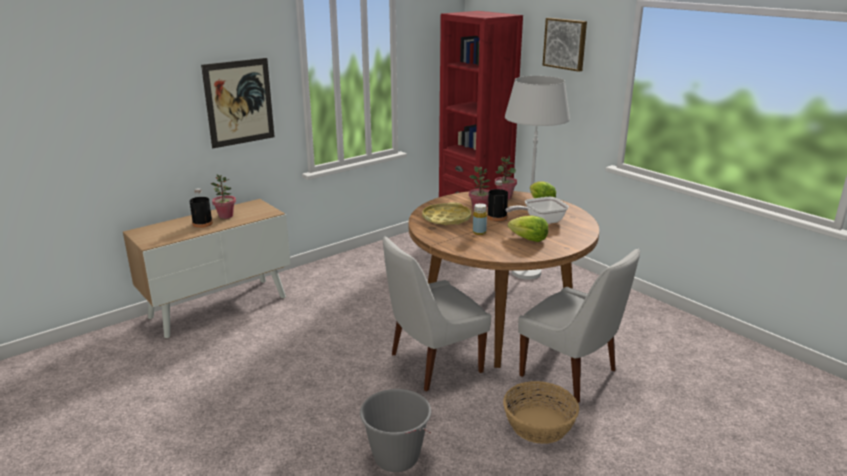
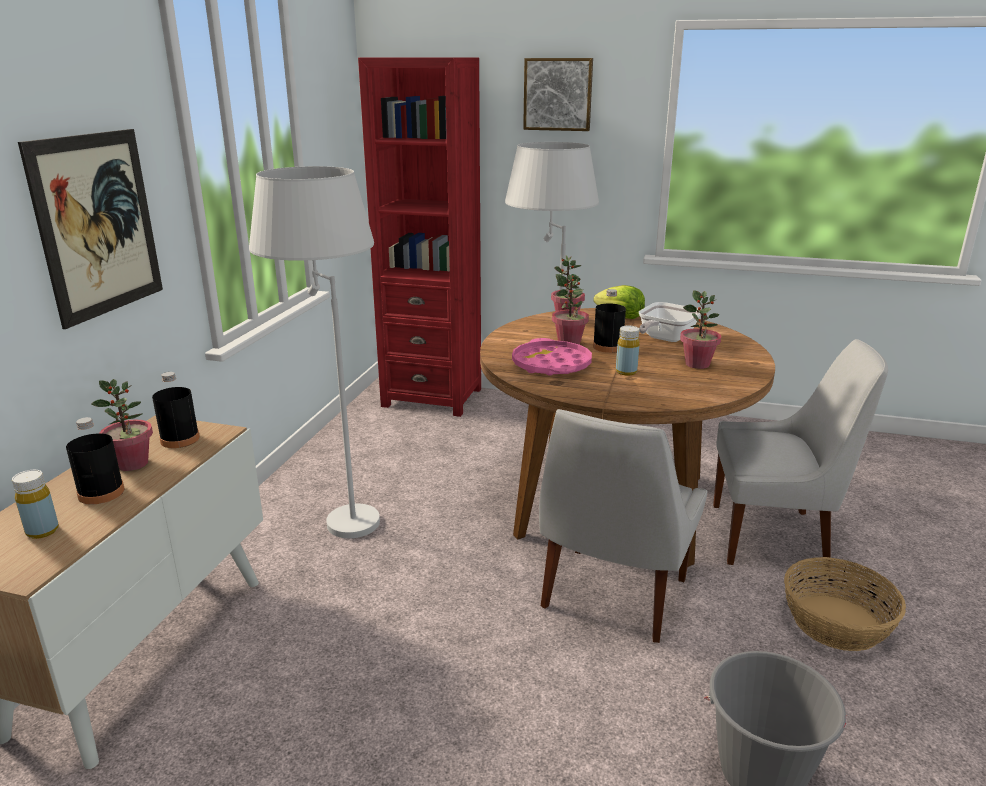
camera: 35 degrees left, 0 degrees up
yellow tray [422,202,471,225] -> pink tray [512,338,592,375]
lettuce [508,216,548,242] -> potted plant [680,290,721,369]
none -> yellow bottle [12,470,59,539]
none -> black bottle [152,372,200,448]
none -> white floor lamp [249,166,380,538]

